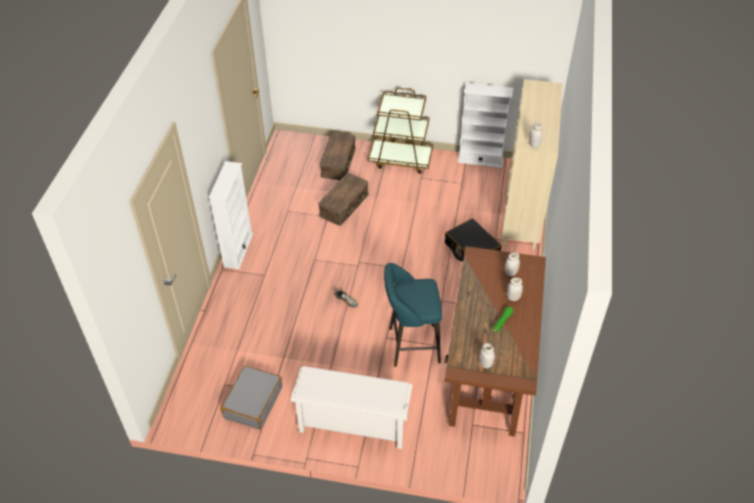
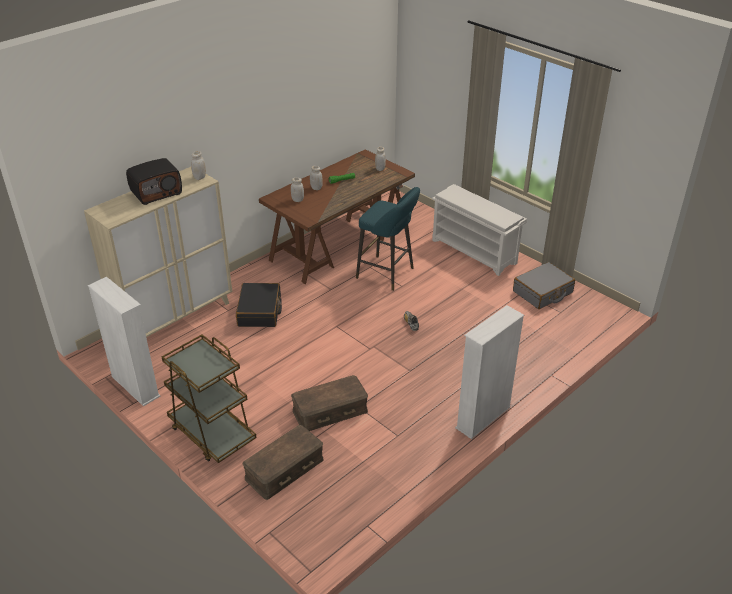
camera: 145 degrees left, 10 degrees down
none -> radio [126,158,182,205]

